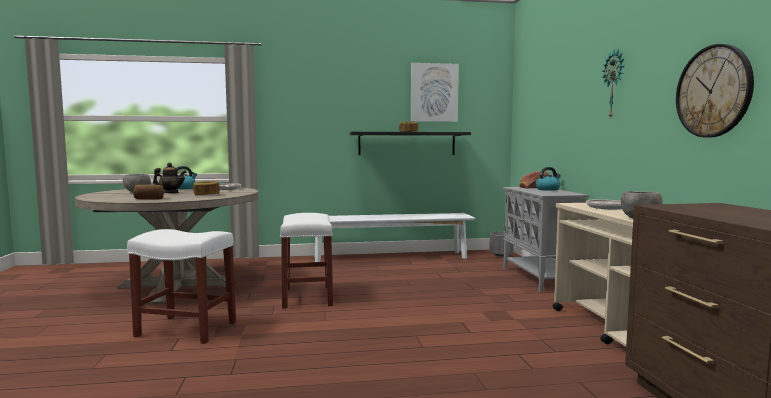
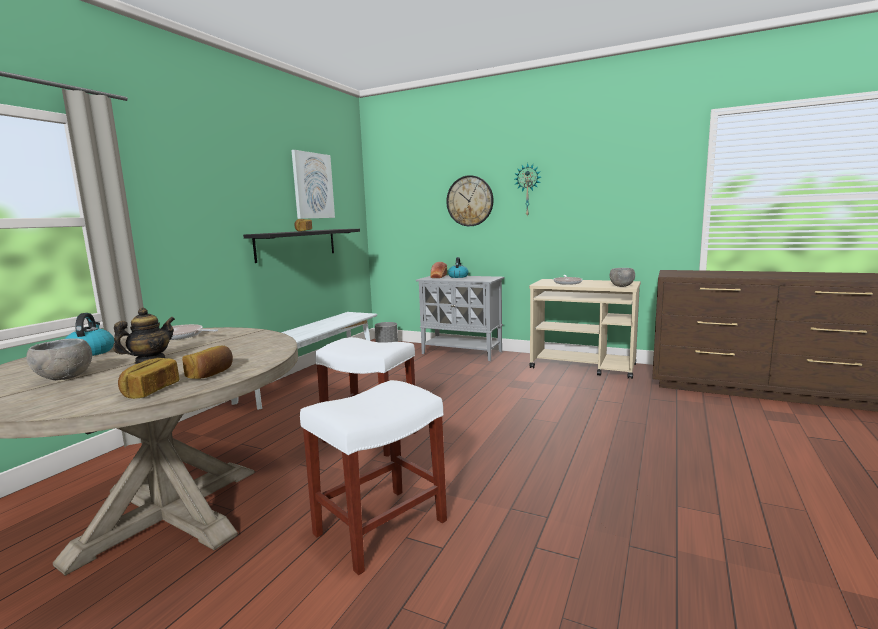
camera: 55 degrees left, 5 degrees up
bread [193,181,220,195] -> bread moved to [118,358,179,399]
wall clock [676,44,754,138] -> wall clock moved to [446,175,493,226]

